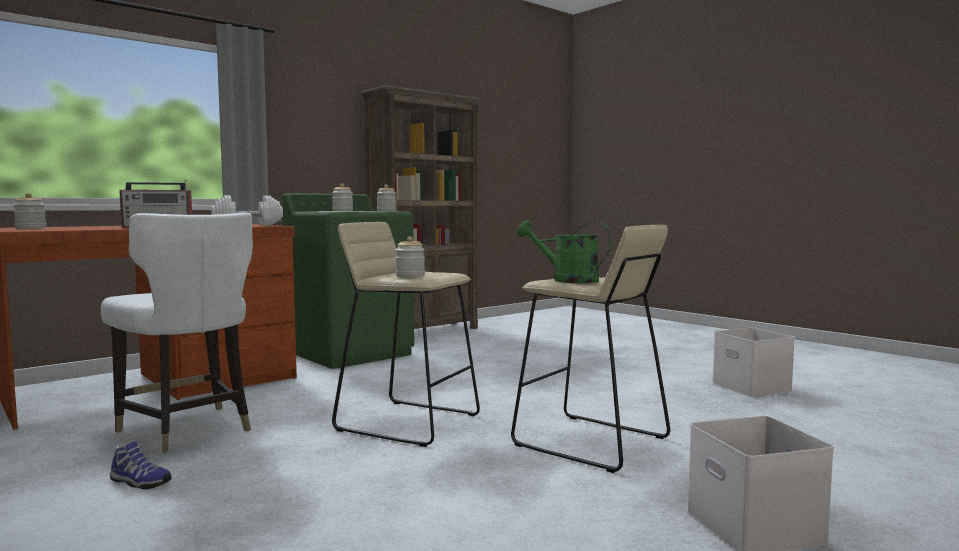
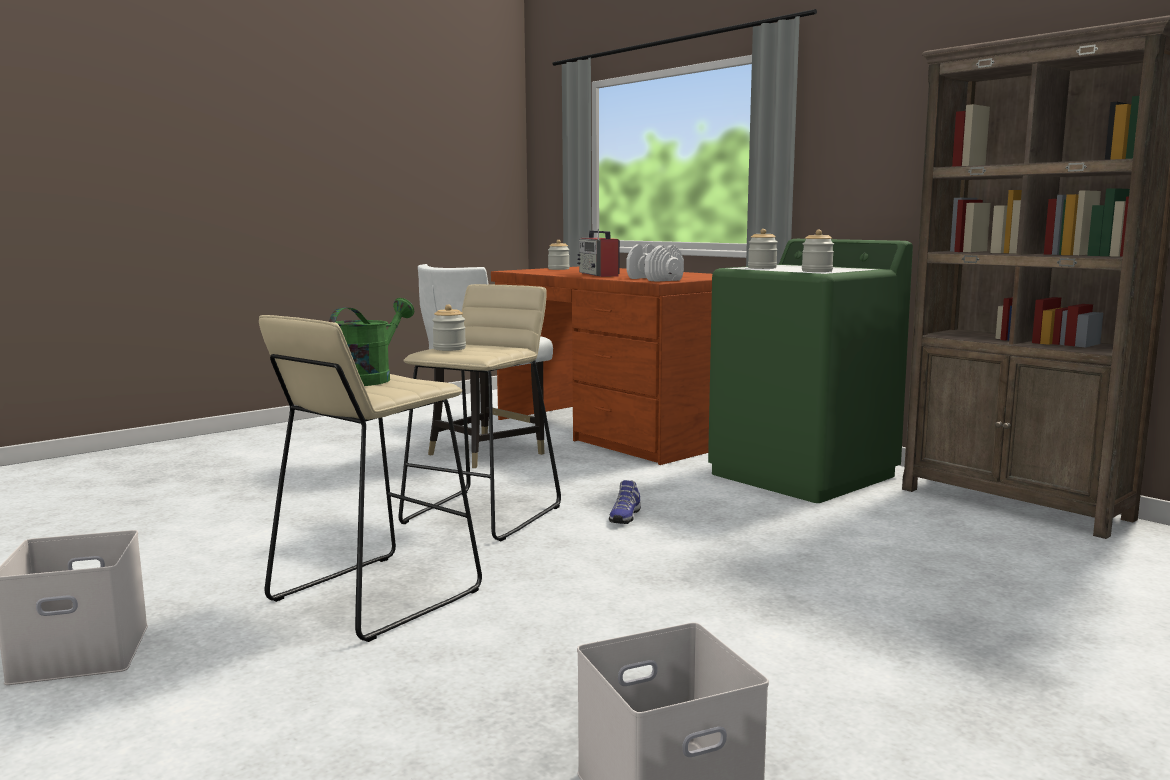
camera: 90 degrees right, 5 degrees up
shoe [110,441,172,490] -> shoe moved to [609,480,641,524]

